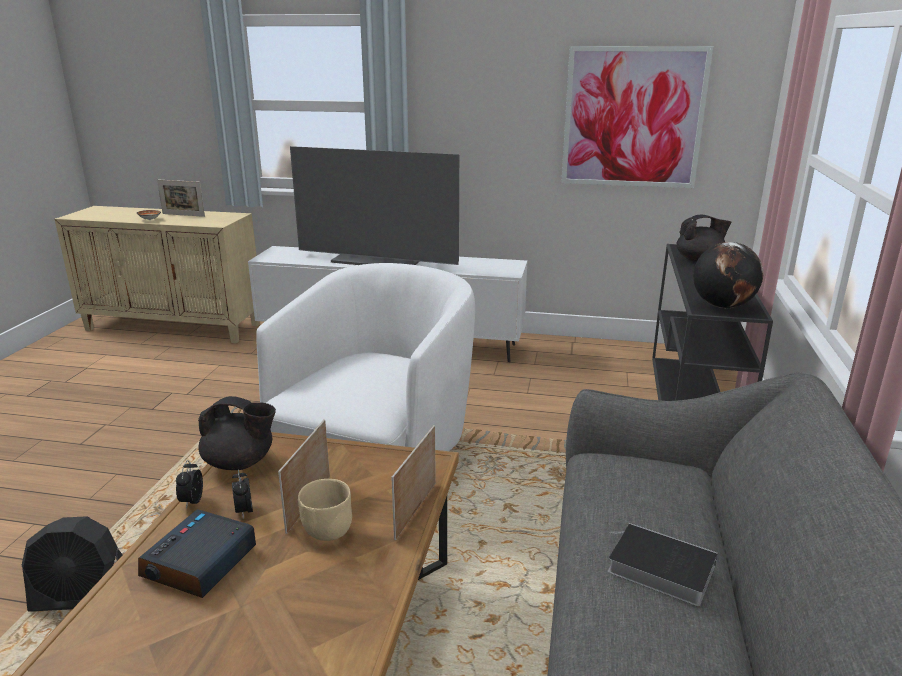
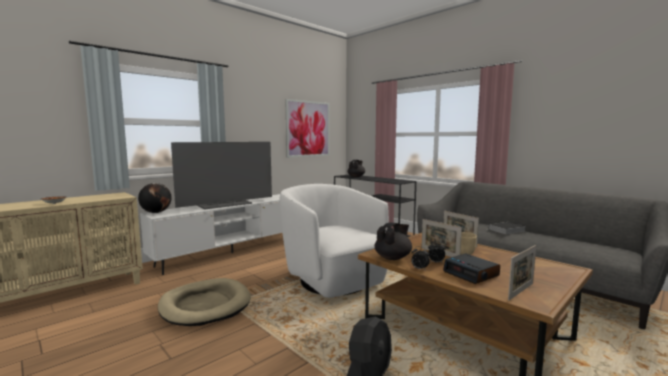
camera: 55 degrees left, 15 degrees down
picture frame [157,179,205,217] -> picture frame moved to [508,245,536,300]
globe [693,242,764,308] -> globe moved to [138,183,171,213]
none -> beige dog bed [158,278,251,326]

